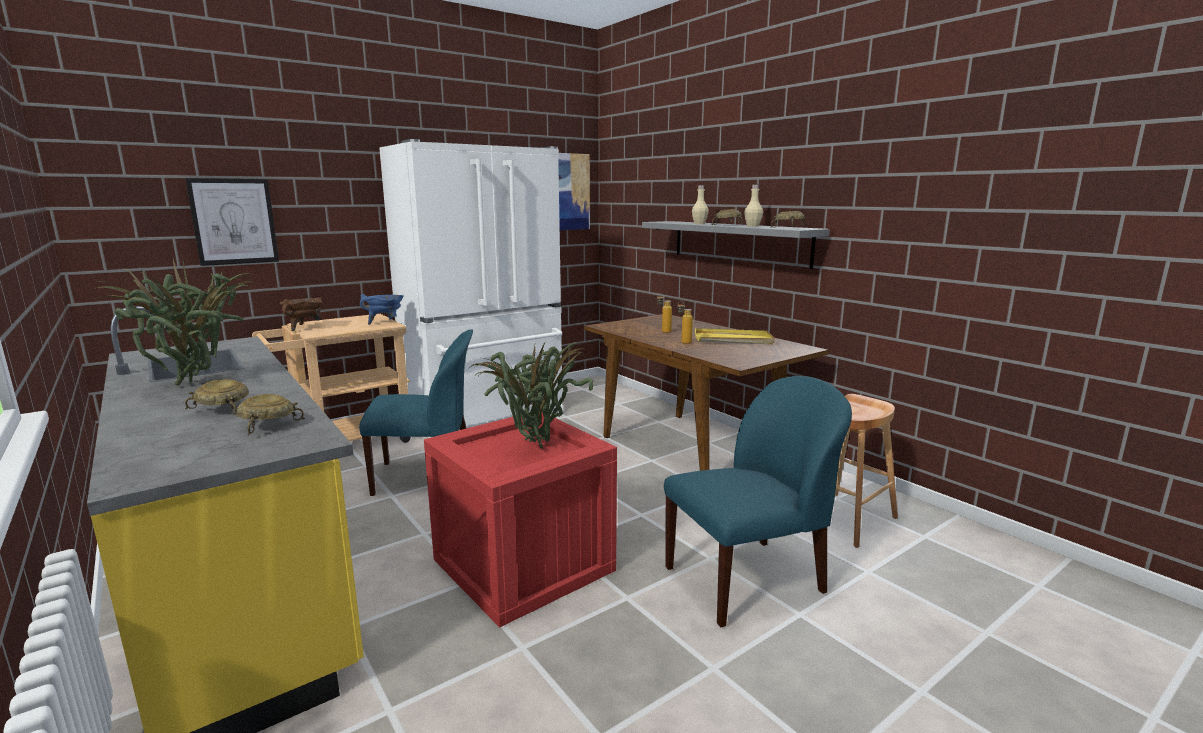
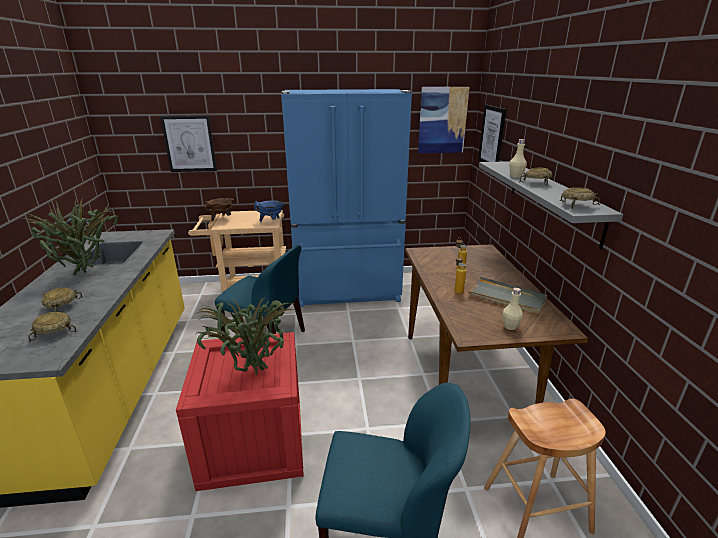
camera: 30 degrees right, 10 degrees up
white fridge [379,139,563,430] -> blue fridge [281,89,412,307]
yellow tray [695,328,775,344] -> grey tray [468,277,547,314]
beige bottle [744,184,763,227] -> beige bottle moved to [503,288,523,330]
none -> picture [478,105,506,162]

